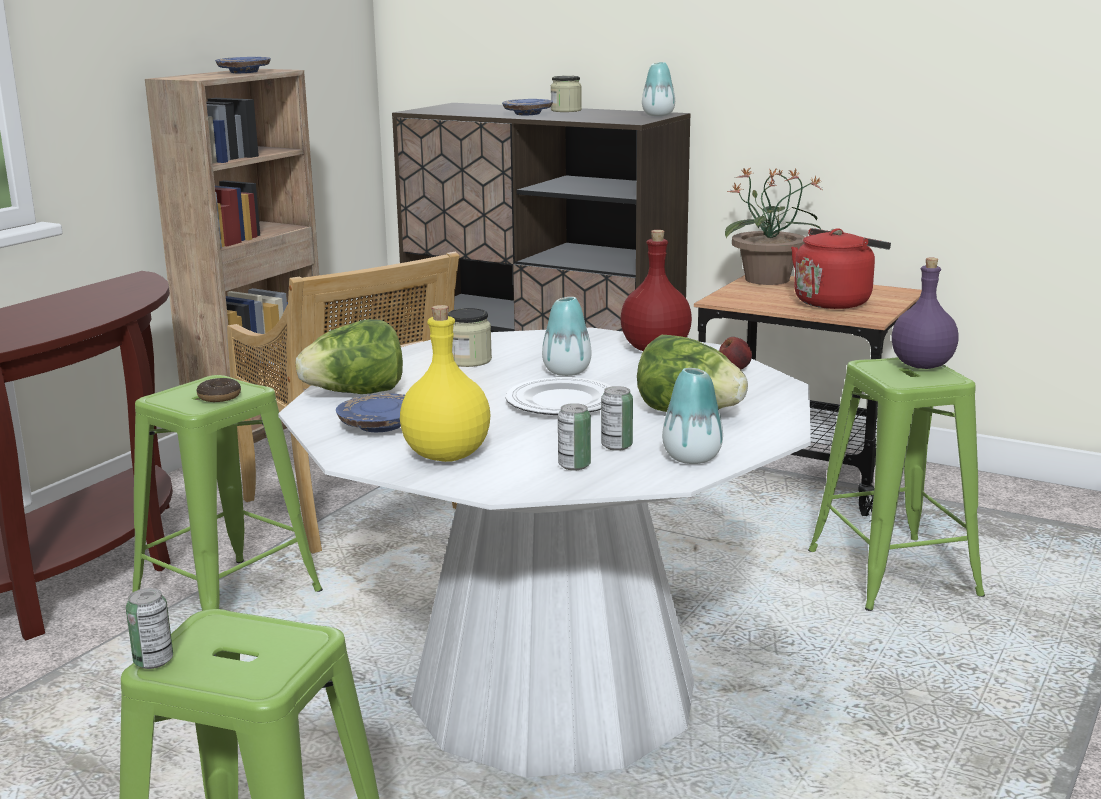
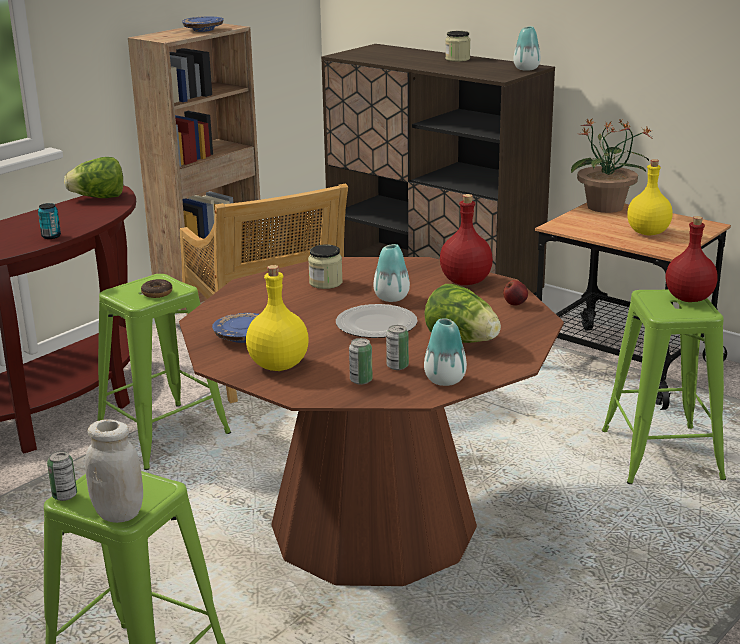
camera: 10 degrees right, 5 degrees up
white dining table [278,327,811,778] -> brown dining table [179,257,564,586]
lettuce [296,319,403,394] -> lettuce moved to [64,157,123,198]
blue plate [502,99,553,115] -> none
red kettle [791,228,891,309] -> yellow bottle [627,159,673,235]
purple bottle [892,258,959,369] -> red bottle [666,216,718,302]
none -> can [38,203,61,239]
none -> white jar [85,419,143,523]

